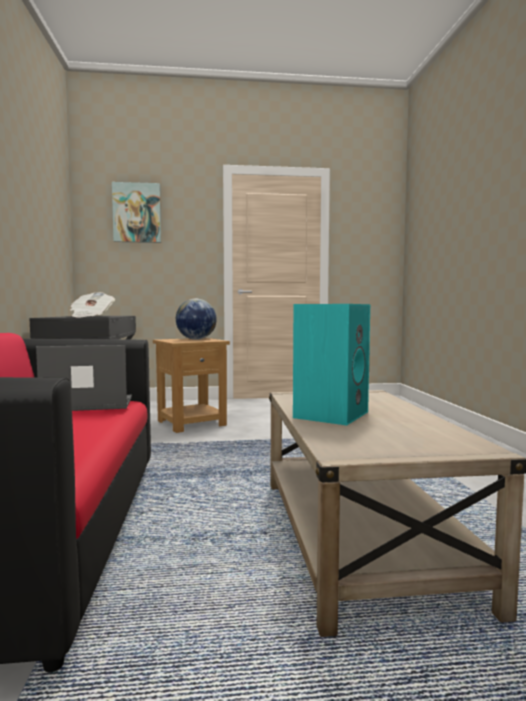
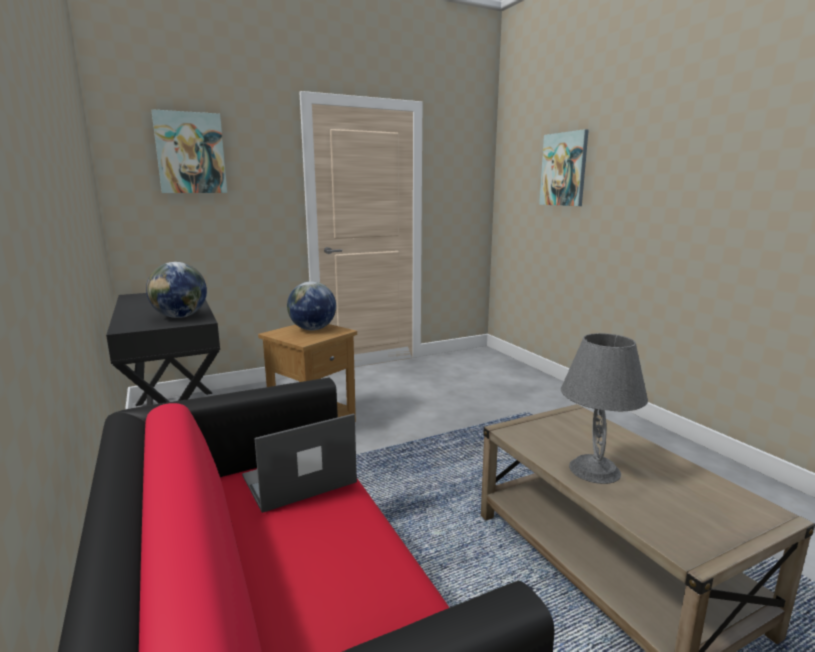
camera: 20 degrees left, 10 degrees up
newspaper [70,292,115,318] -> globe [146,262,207,318]
turquoise speaker [293,304,370,425] -> grey table lamp [561,333,648,484]
none -> picture [539,129,589,206]

